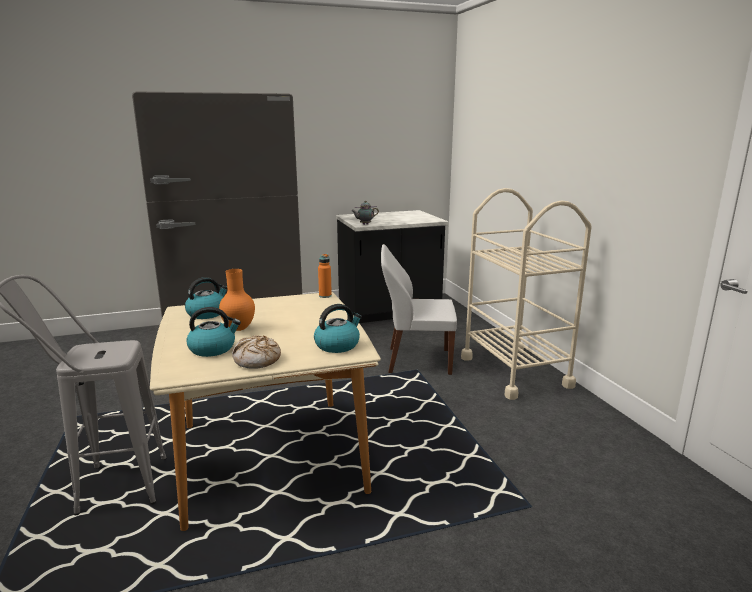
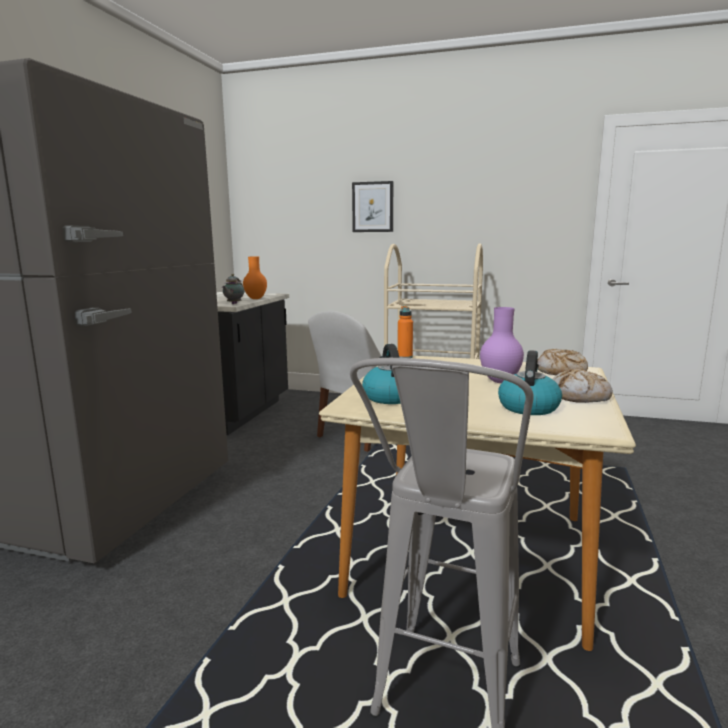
camera: 55 degrees left, 5 degrees down
orange vase [219,269,255,331] -> orange vase moved to [243,257,267,299]
kettle [314,304,362,353] -> bread [537,349,588,375]
none -> picture [352,181,393,232]
none -> purple vase [480,307,524,383]

